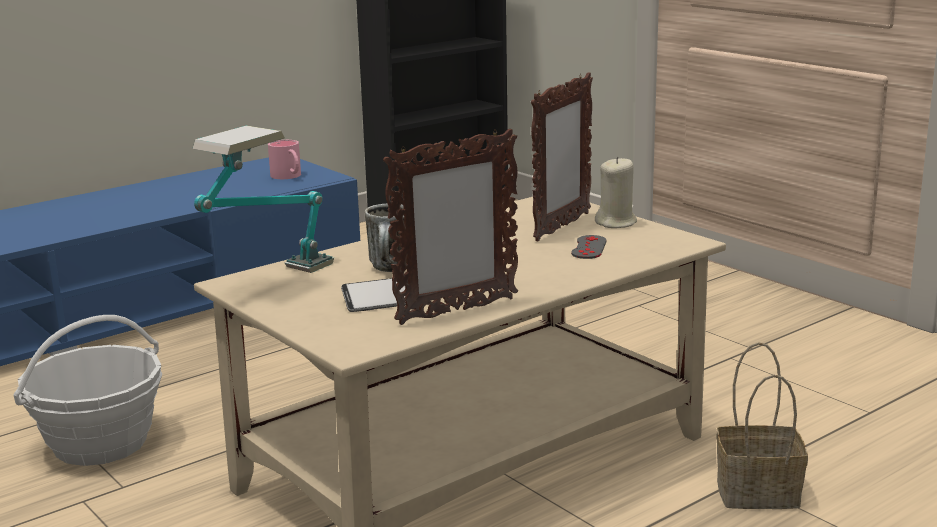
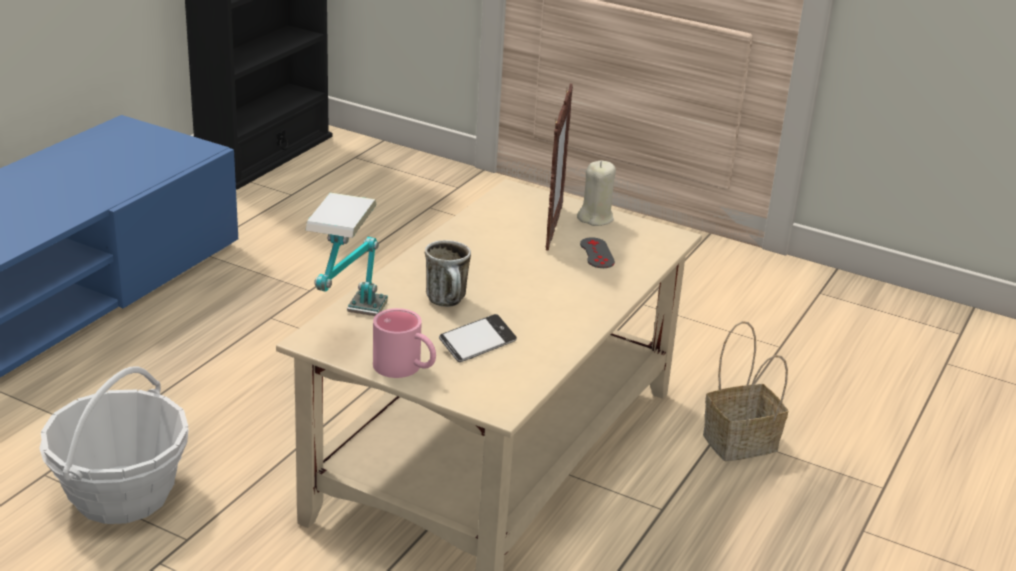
camera: 25 degrees left, 10 degrees up
pink mug [268,140,301,179] -> pink mug moved to [373,308,436,378]
picture frame [383,129,518,325] -> none

